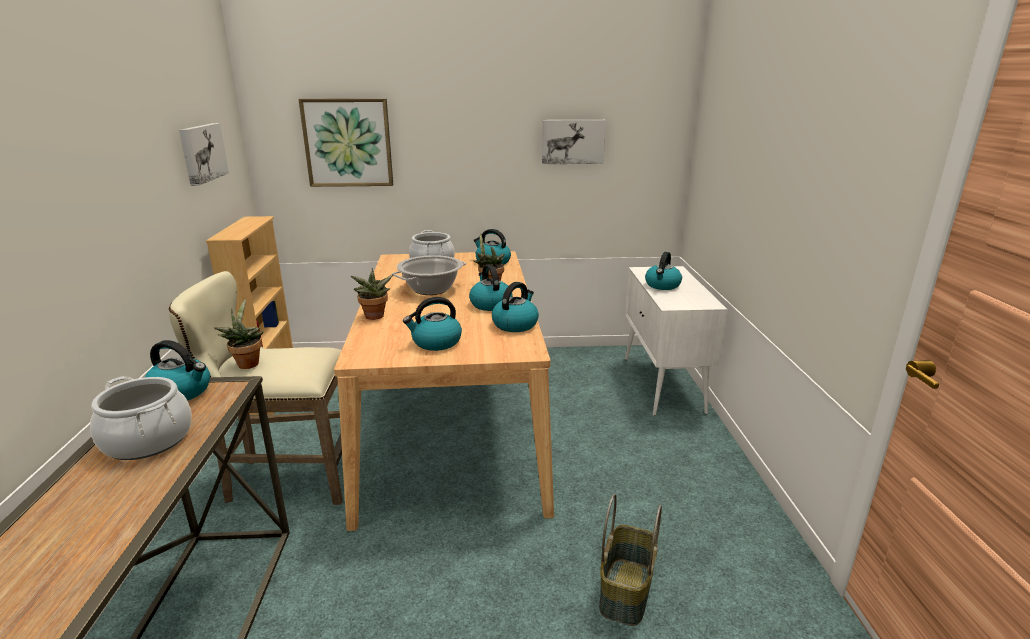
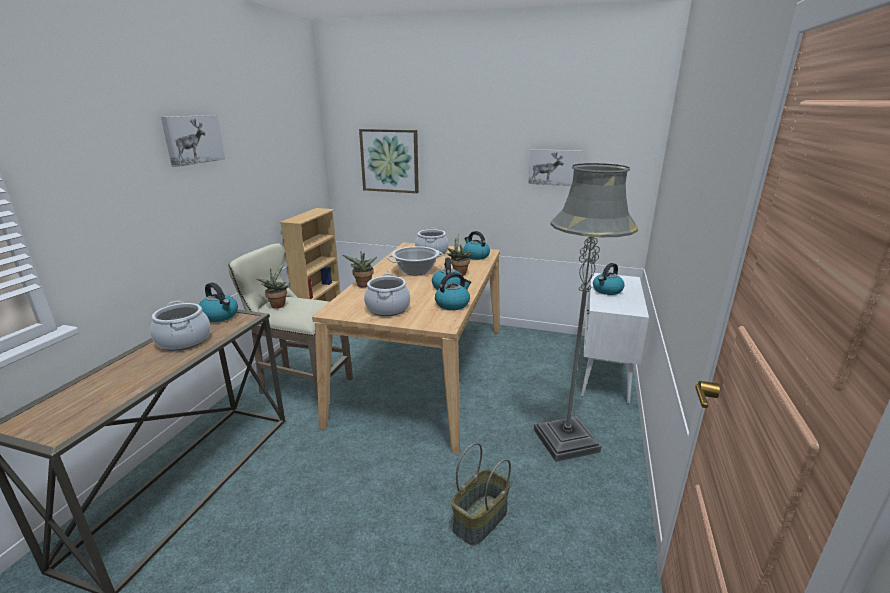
camera: 20 degrees right, 0 degrees up
picture [179,123,229,186] -> picture moved to [161,115,225,167]
kettle [403,297,462,351] -> cooking pot [364,273,410,316]
none -> grey floor lamp [534,163,638,462]

